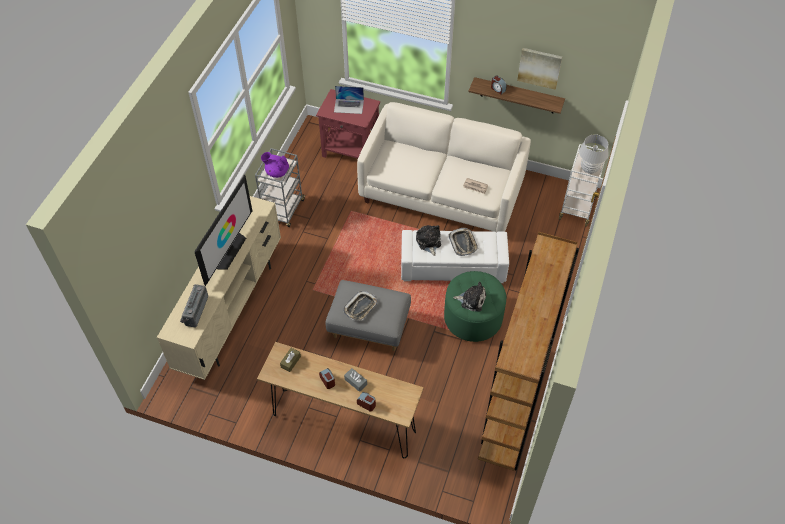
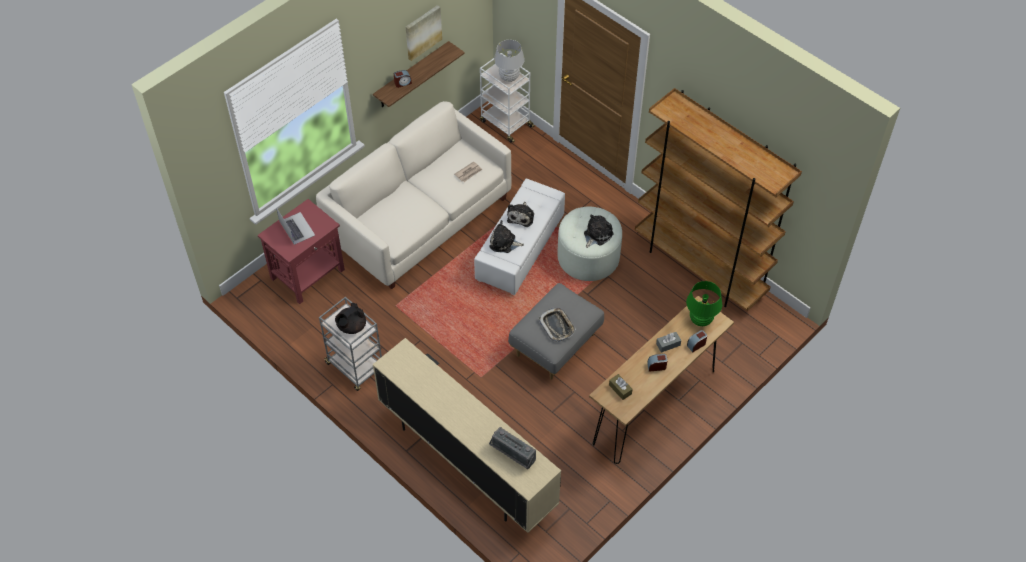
camera: 65 degrees left, 0 degrees up
television [194,175,252,286] -> none
purple teapot [261,152,289,178] -> black teapot [335,303,366,334]
laptop [334,86,364,114] -> laptop turned 60 degrees counterclockwise [276,207,315,245]
green ottoman [444,271,506,342] -> white ottoman [558,207,622,281]
tray [449,228,478,256] -> plush toy [507,202,534,227]
none -> green table lamp [686,281,722,326]

